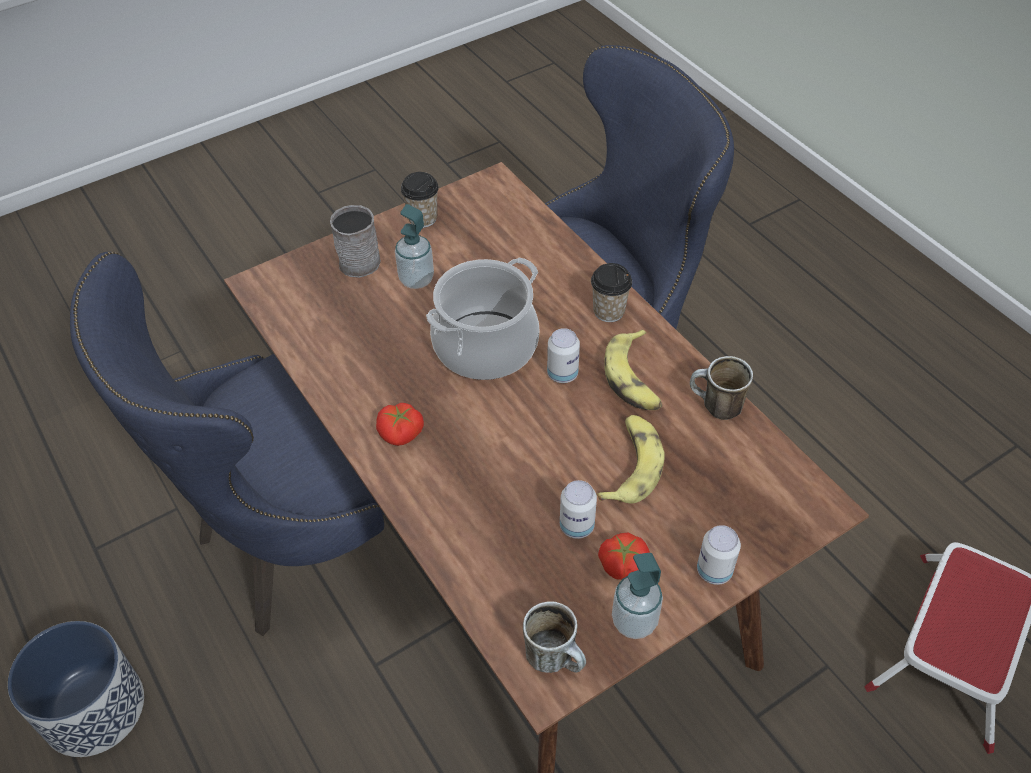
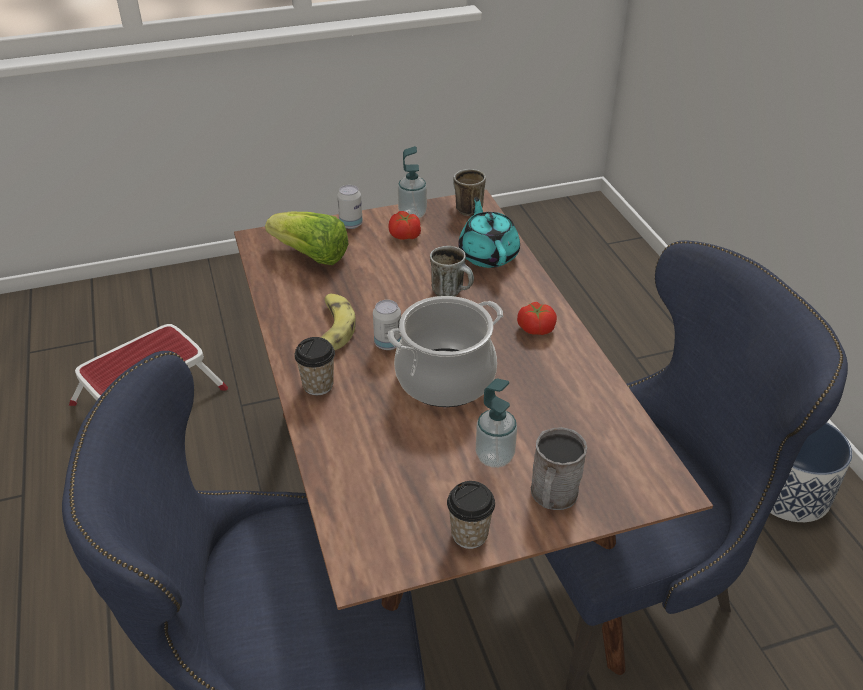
camera: 165 degrees left, 10 degrees down
can [560,480,597,539] -> none
banana [597,415,665,504] -> none
mug [690,356,753,420] -> mug moved to [430,246,474,296]
none -> lettuce [265,212,348,265]
none -> turquoise teapot [458,197,520,268]

